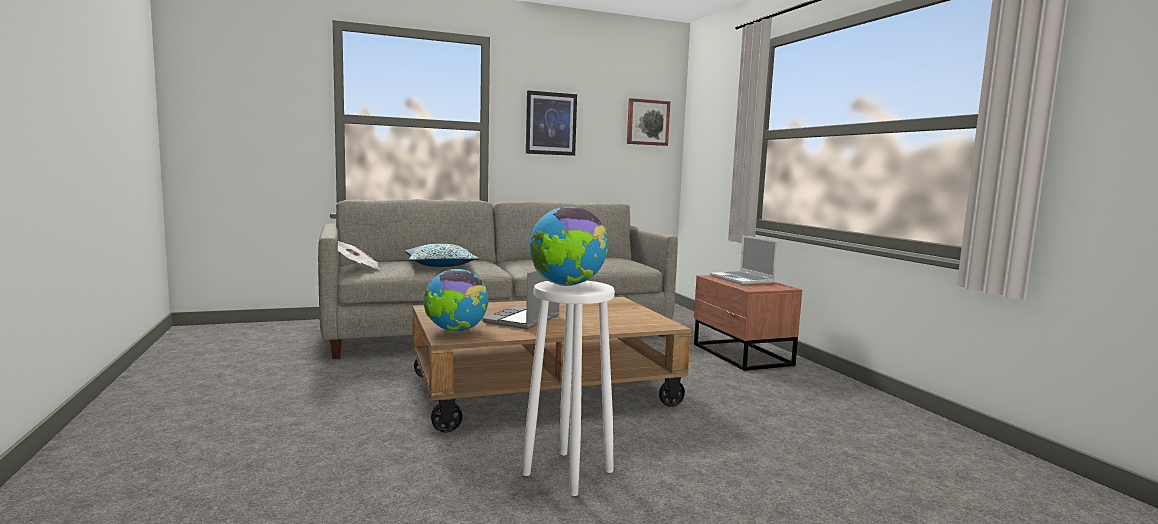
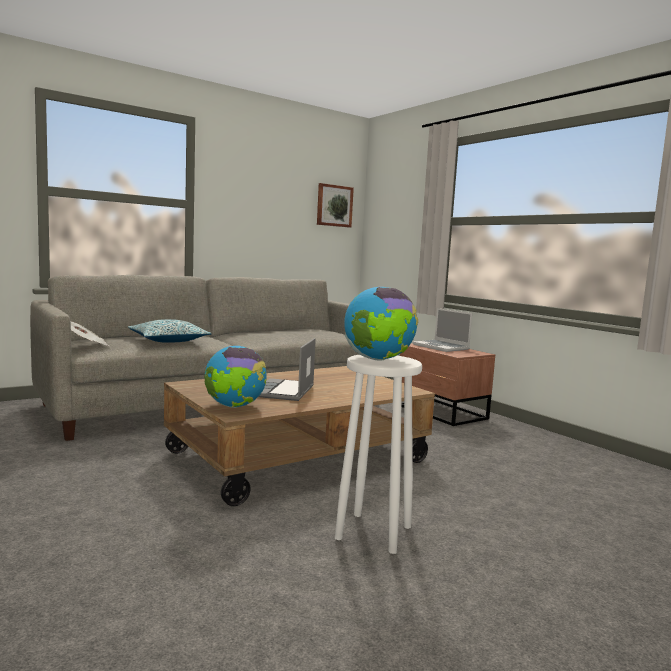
camera: 15 degrees left, 0 degrees up
picture [526,90,577,156] -> none

